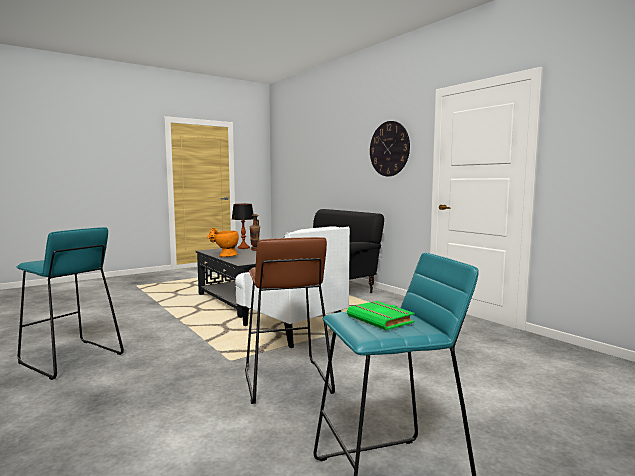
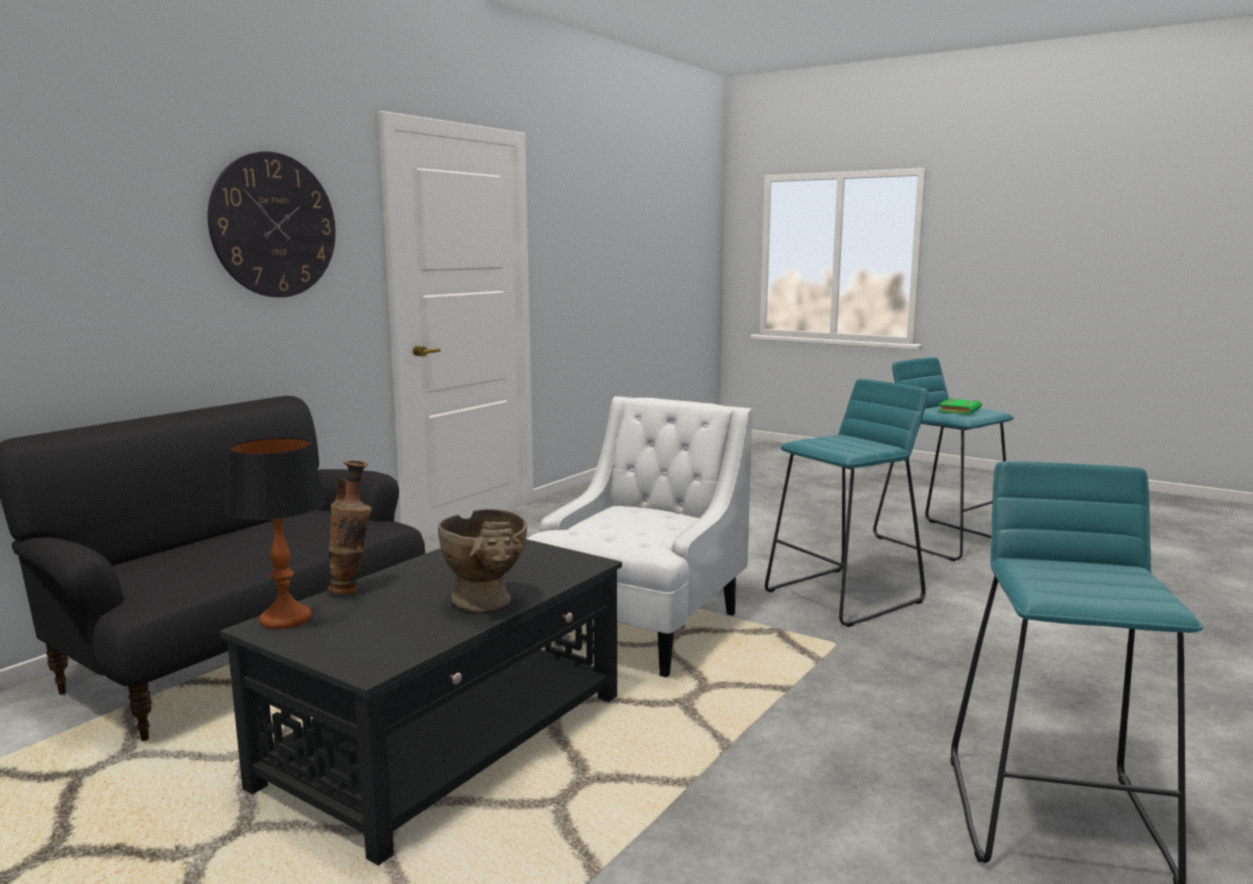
camera: 110 degrees left, 5 degrees up
orange vase [207,228,239,257] -> beige vase [438,509,527,613]
brown stool [245,237,335,404] -> turquoise stool [765,379,928,627]

